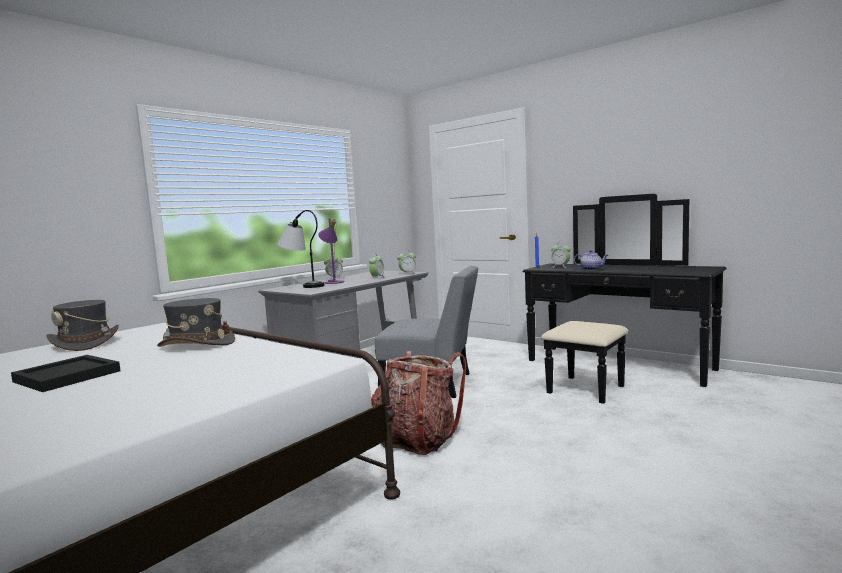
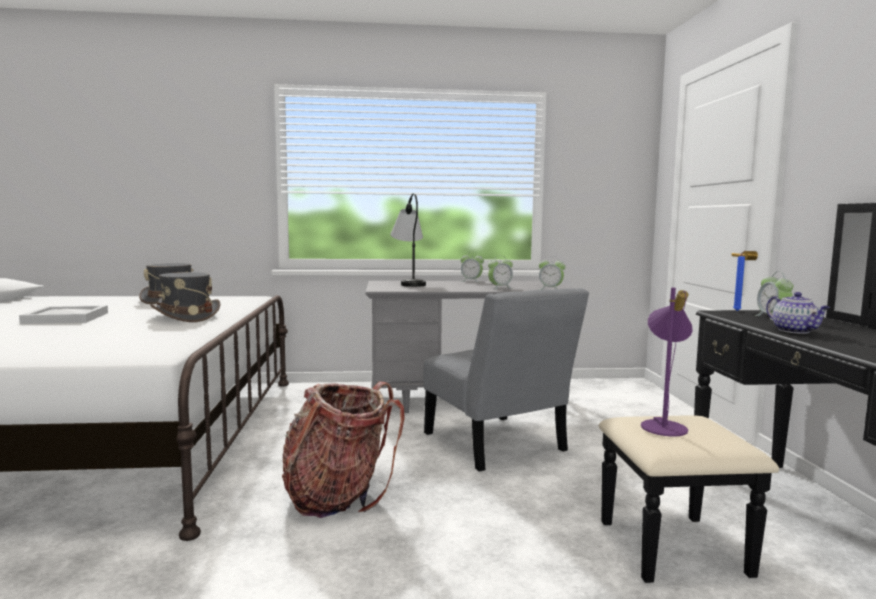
camera: 45 degrees right, 0 degrees up
black tray [11,355,121,392] -> white tray [19,305,108,324]
purple table lamp [318,219,345,284] -> purple table lamp moved to [641,288,693,437]

